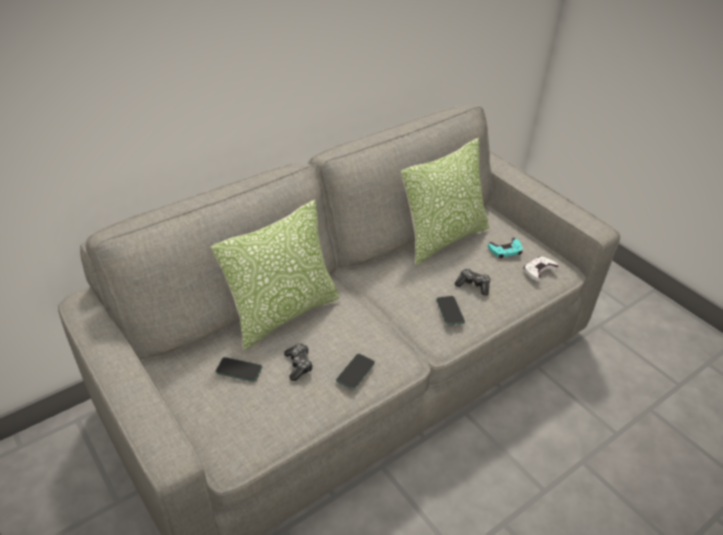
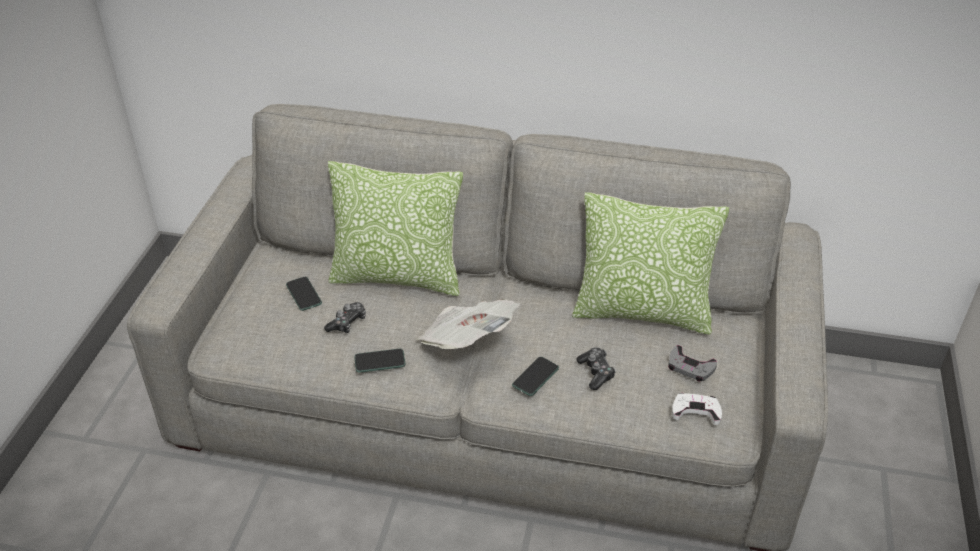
camera: 50 degrees right, 0 degrees up
turquoise game controller [488,238,523,258] -> grey game controller [668,345,717,381]
none -> newspaper [416,299,520,349]

